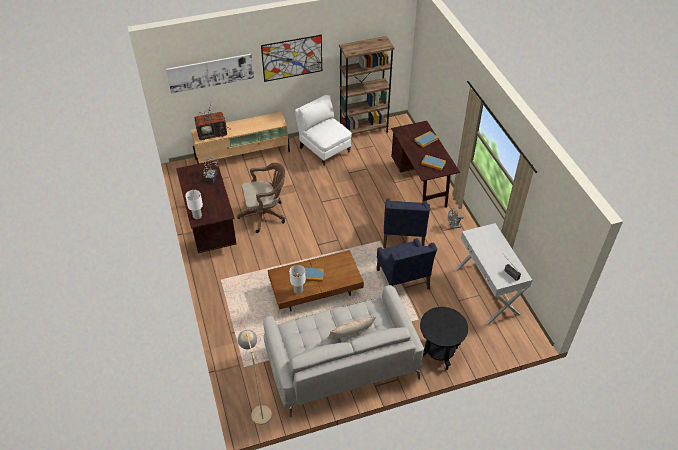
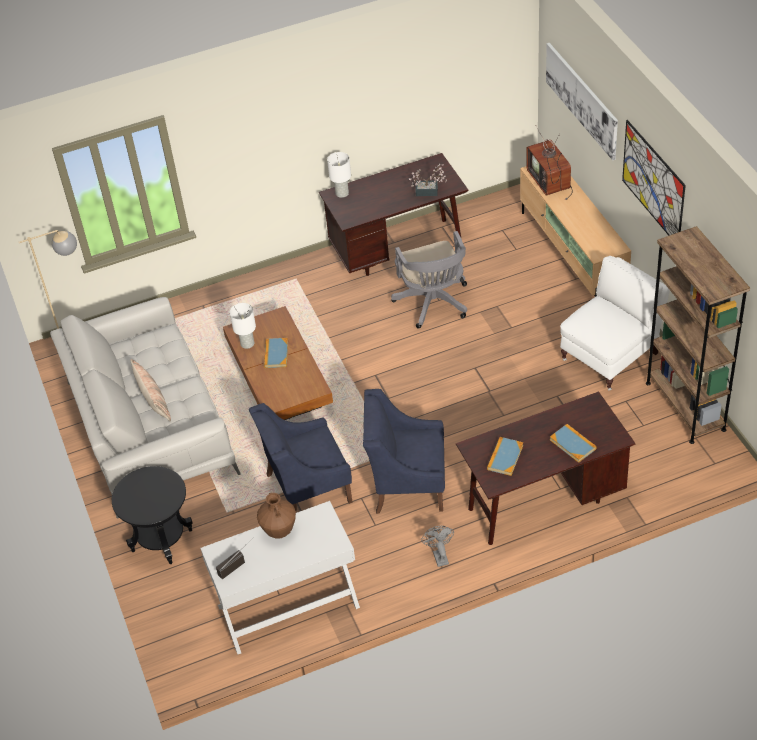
camera: 90 degrees right, 0 degrees up
brown office chair [237,163,285,233] -> grey office chair [391,231,467,329]
none -> brown vase [257,493,296,538]

